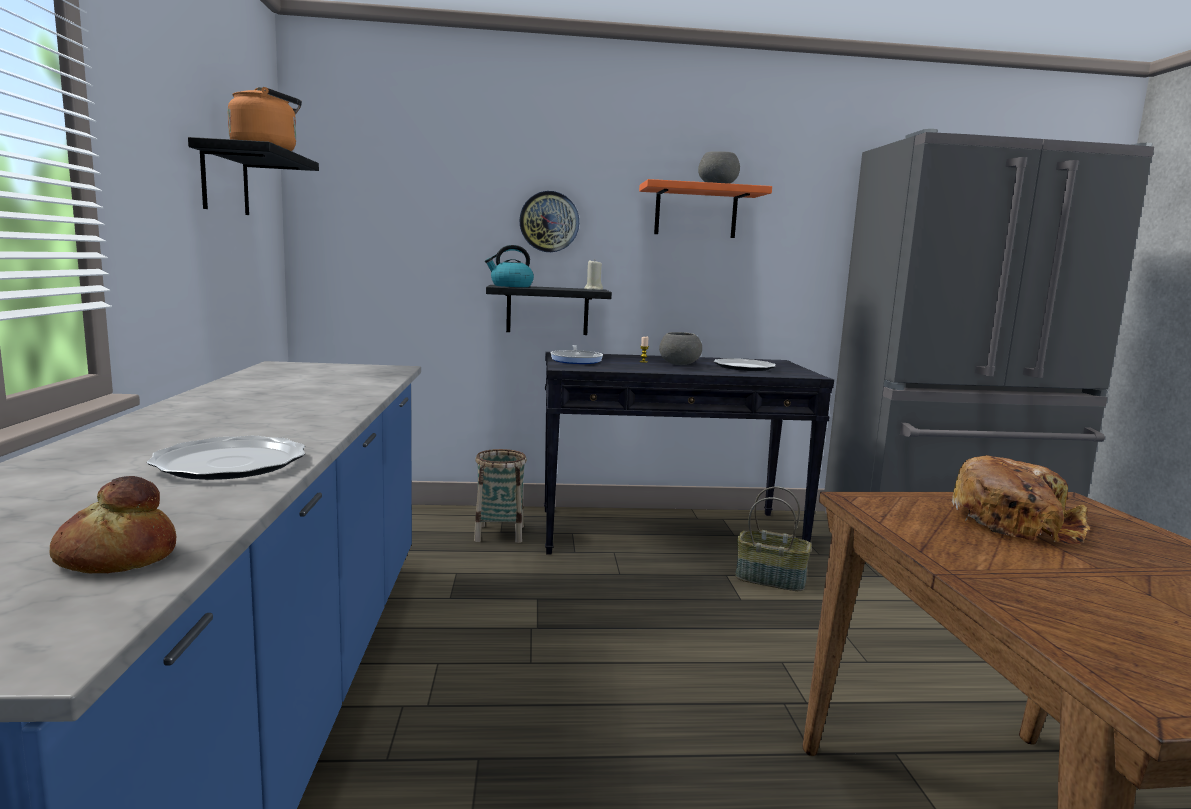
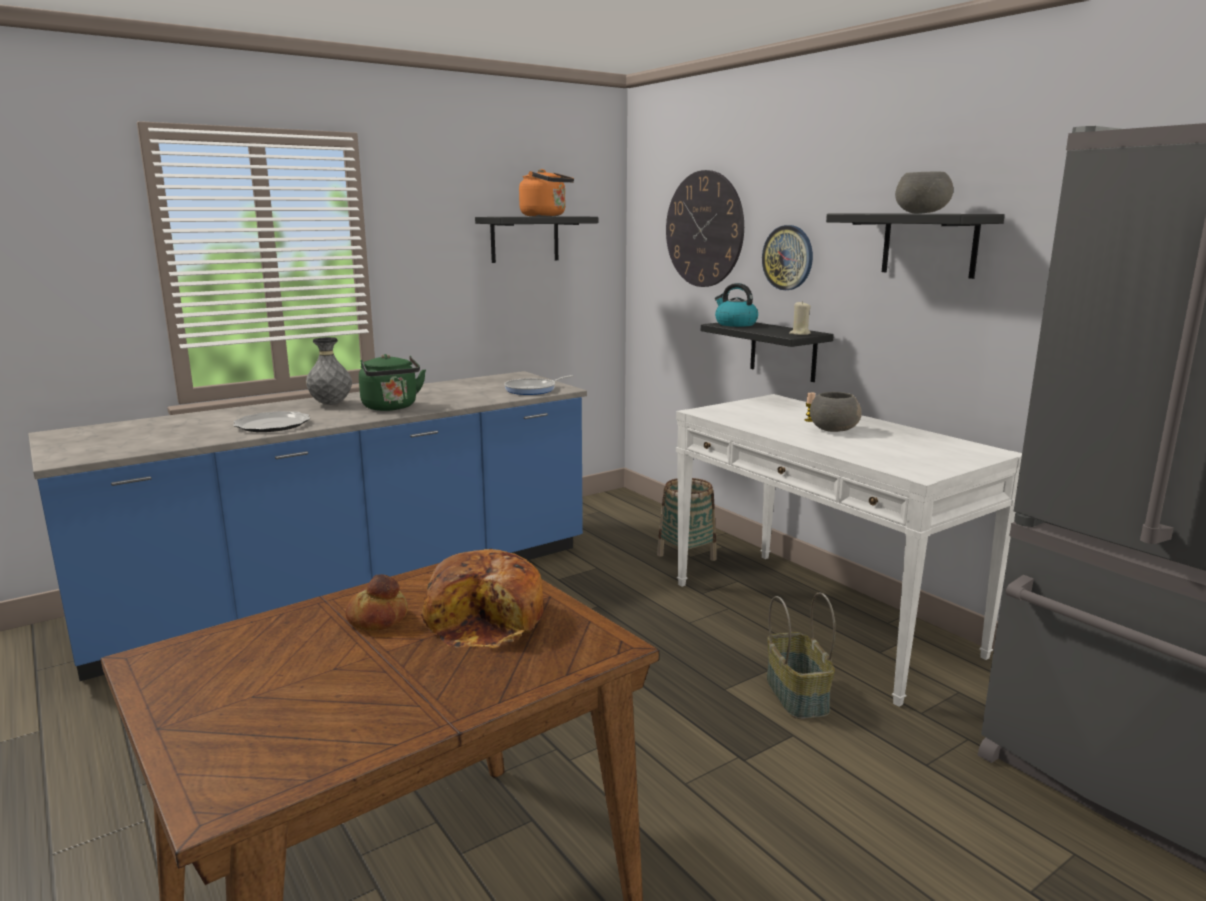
camera: 60 degrees right, 5 degrees up
bread [50,476,176,573] -> bread moved to [346,574,408,631]
black console table [544,352,834,555] -> white console table [676,394,1022,707]
frying pan [551,345,603,364] -> frying pan moved to [504,375,573,395]
orange shelf [639,179,772,238] -> black shelf [826,213,1005,279]
plate [713,358,776,371] -> none
none -> grey vase [306,337,352,405]
none -> green kettle [359,354,426,411]
none -> wall clock [666,170,744,287]

